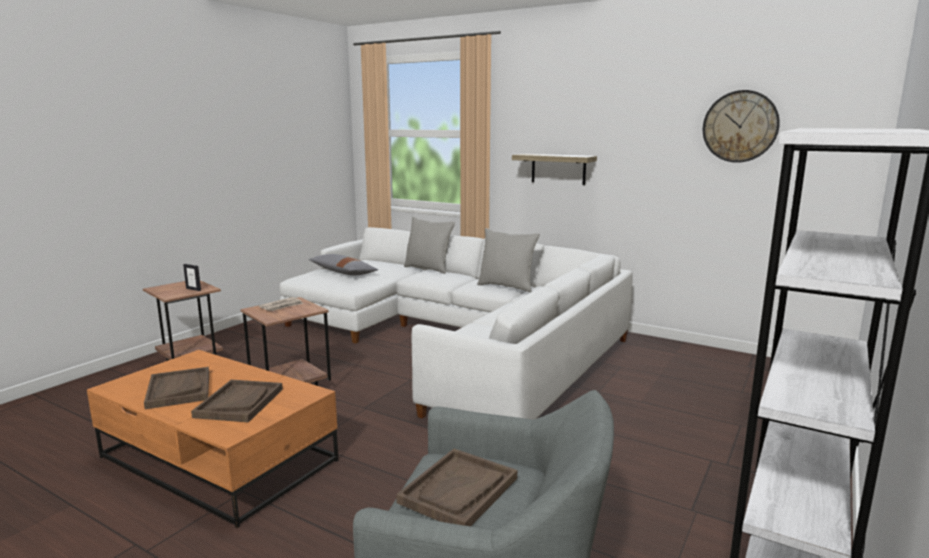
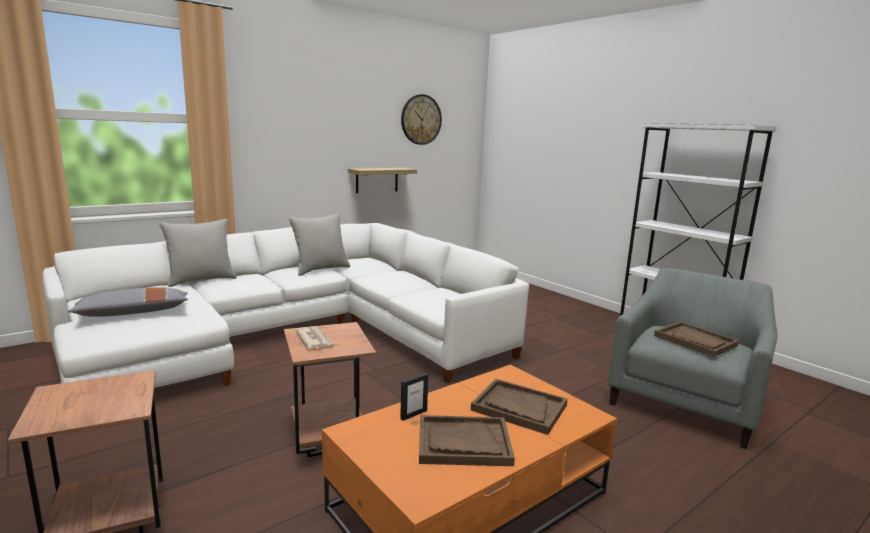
camera: 70 degrees left, 0 degrees up
picture frame [183,264,201,291] -> picture frame moved to [400,373,428,421]
shelf [512,154,597,185] -> shelf moved to [348,168,417,193]

